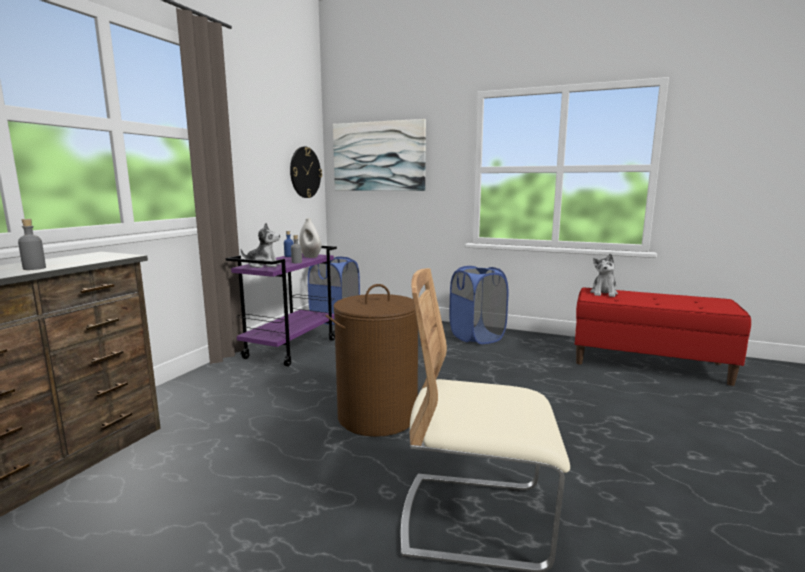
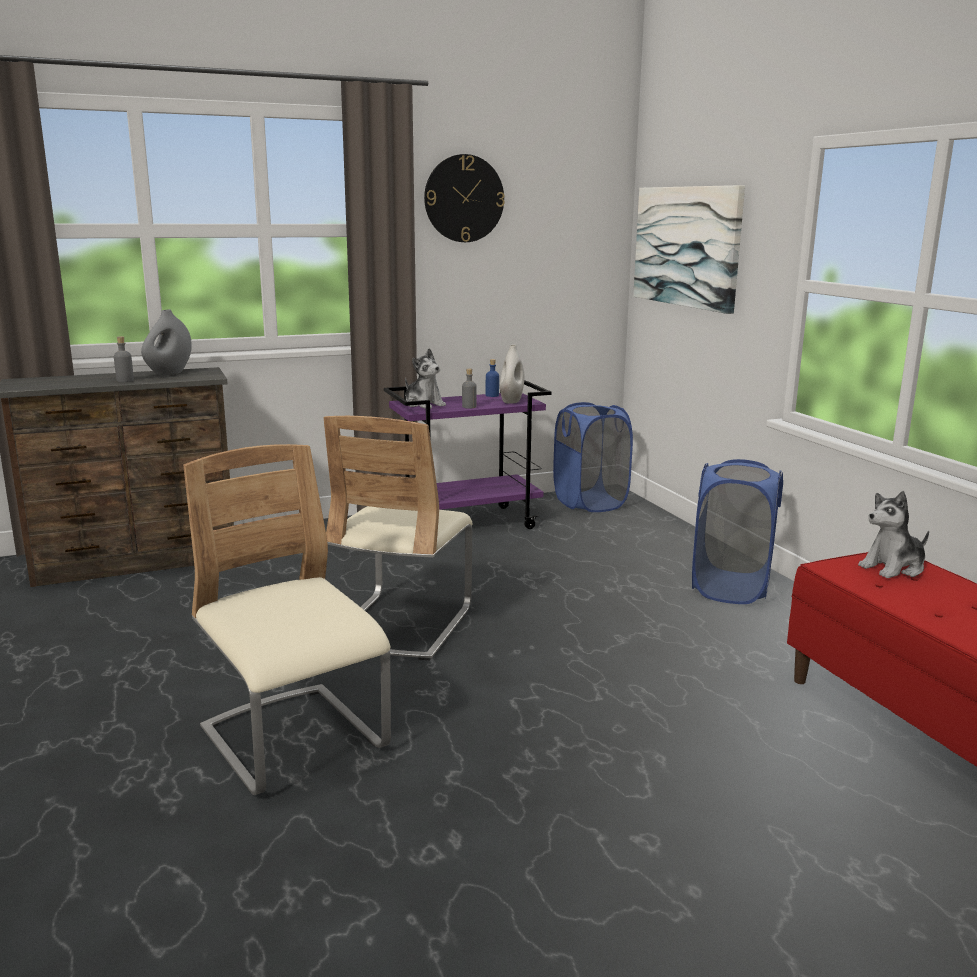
camera: 45 degrees right, 5 degrees up
wall clock [290,147,322,198] -> wall clock moved to [424,154,505,242]
brown laundry basket [326,284,418,437] -> beige chair [323,416,473,660]
none -> grey vase [141,309,192,376]

